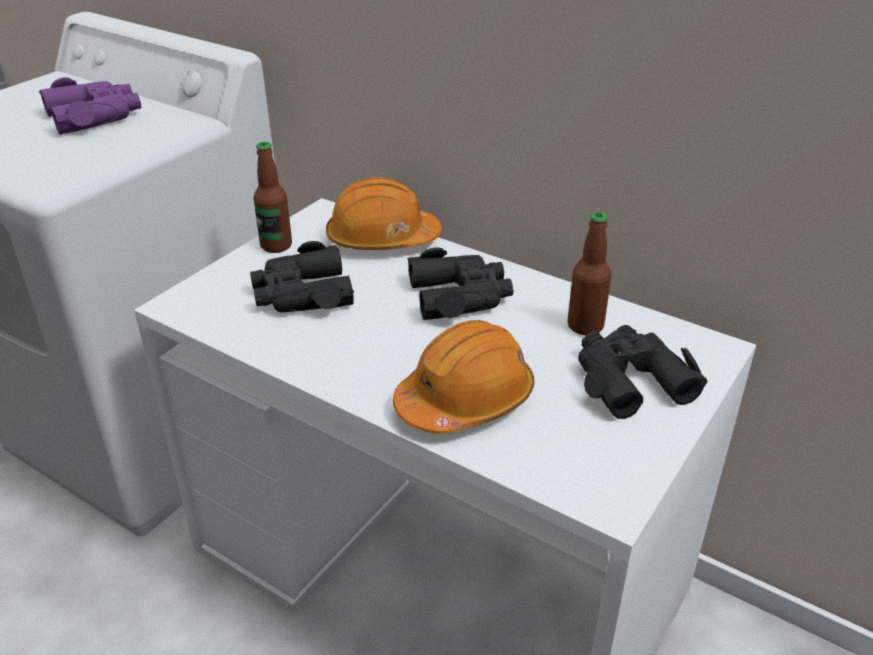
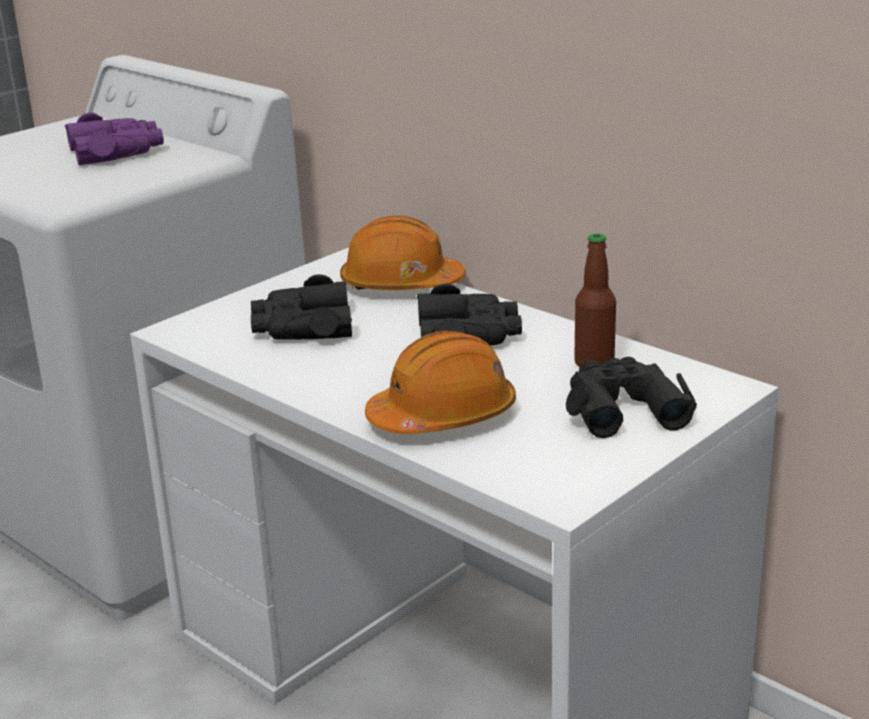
camera: 10 degrees right, 10 degrees down
bottle [253,142,292,253] -> none

